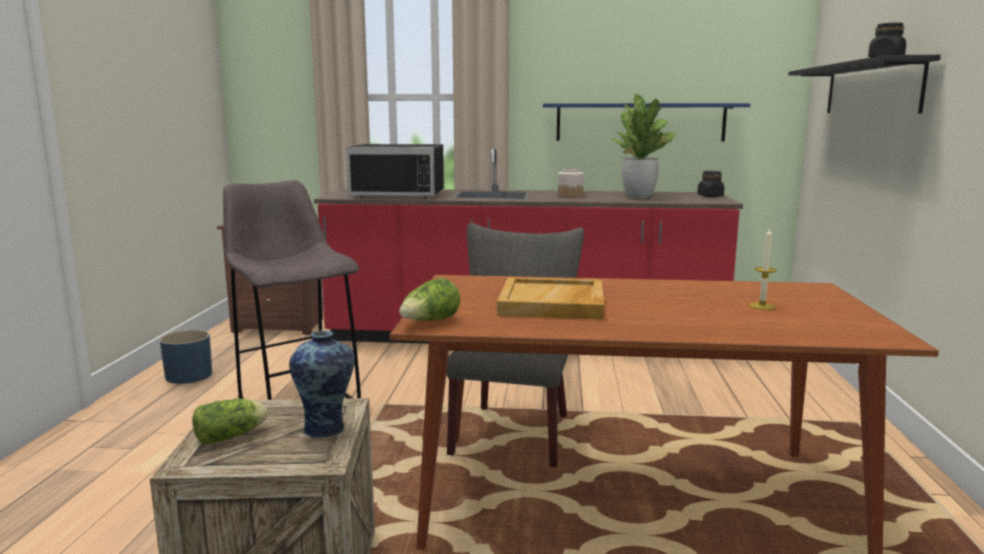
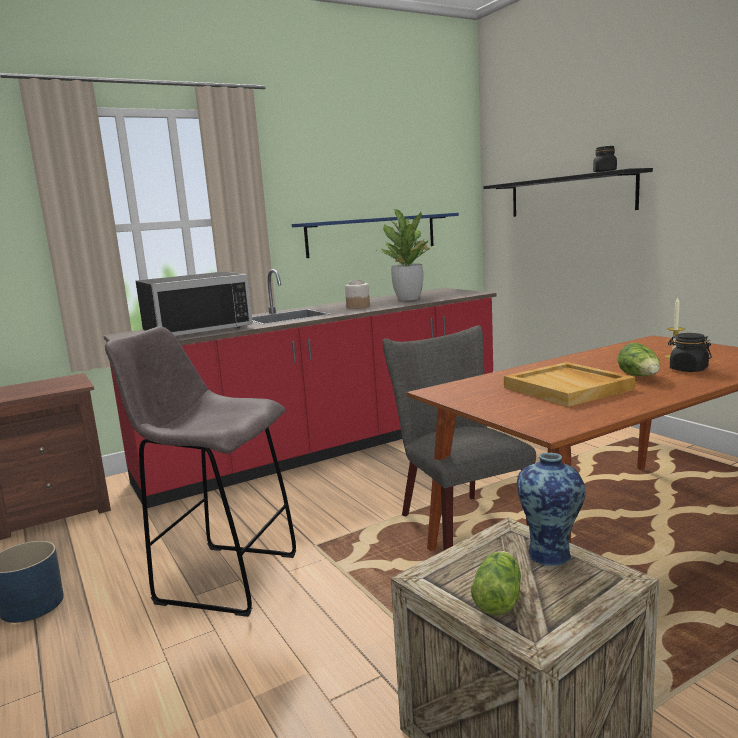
camera: 35 degrees left, 0 degrees up
lettuce [399,278,460,321] -> lettuce moved to [618,343,660,376]
black jar [697,171,724,197] -> black jar moved to [668,333,712,372]

